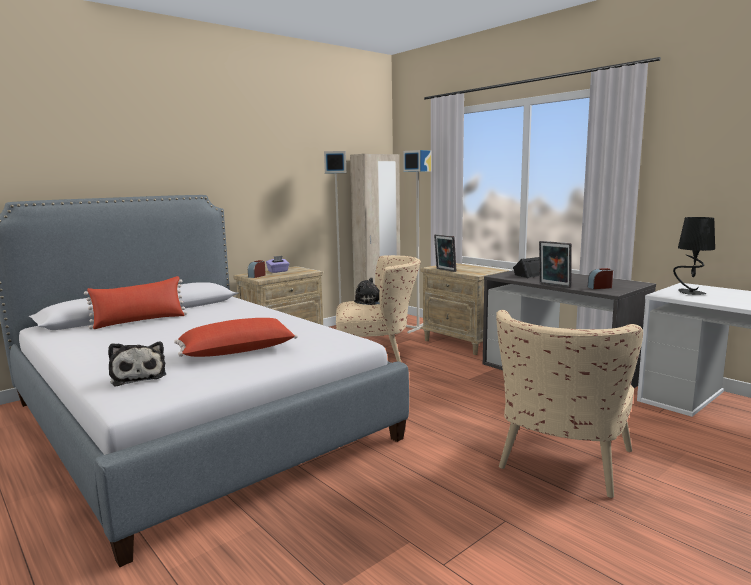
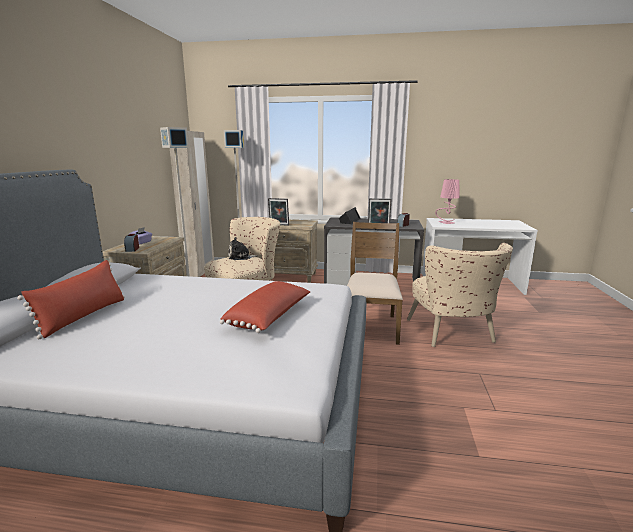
camera: 40 degrees left, 5 degrees up
plush toy [108,342,166,387] -> none
black table lamp [673,217,715,295] -> pink table lamp [435,179,460,224]
none -> brown chair [347,222,403,345]

